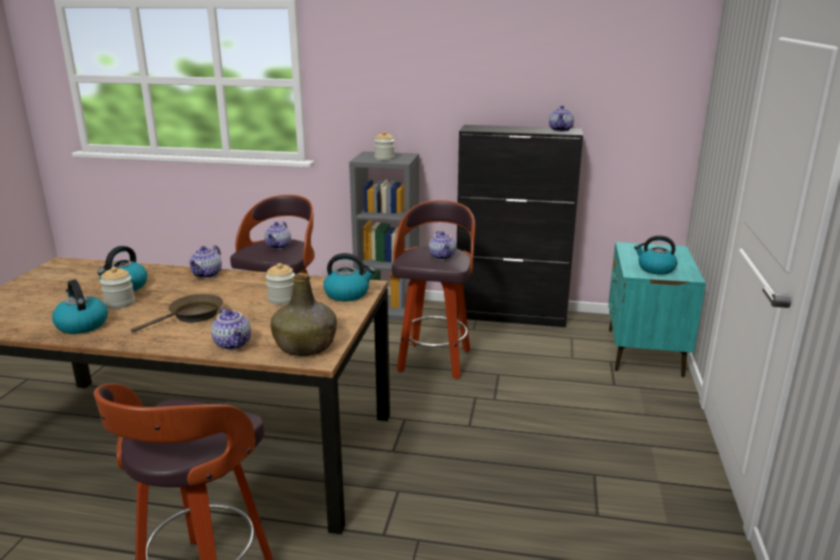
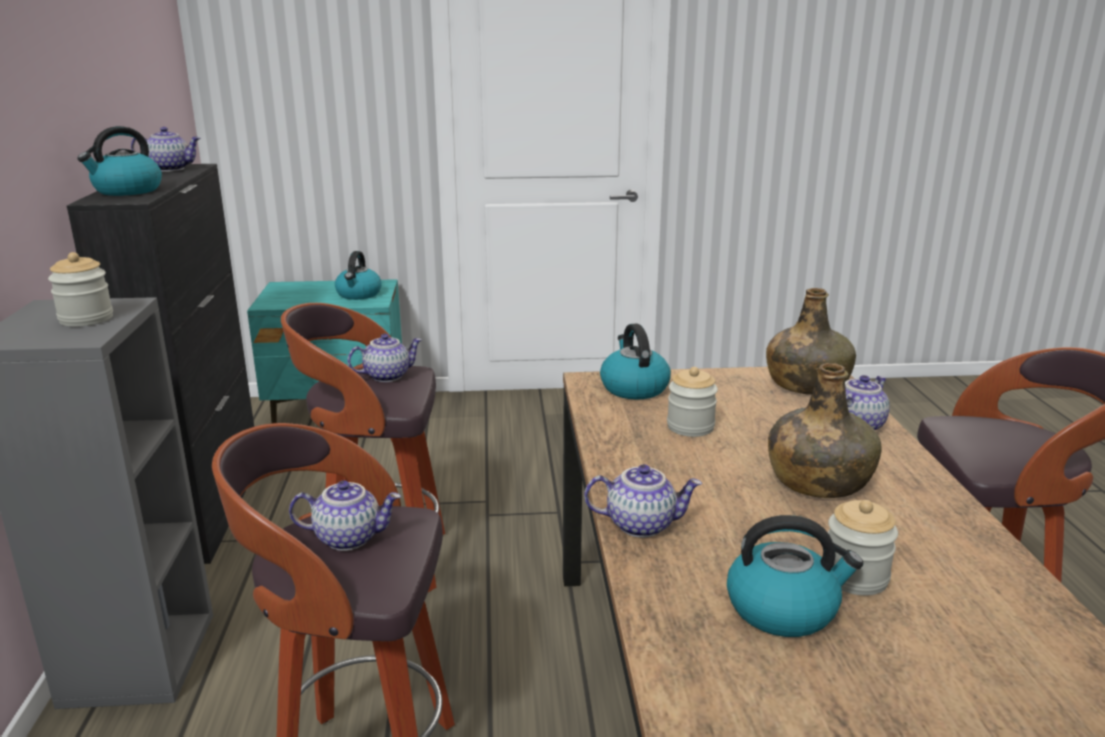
camera: 105 degrees left, 0 degrees up
kettle [52,280,108,334] -> kettle moved to [77,126,162,196]
brown frying pan [131,294,223,333] -> green bottle [768,363,882,498]

